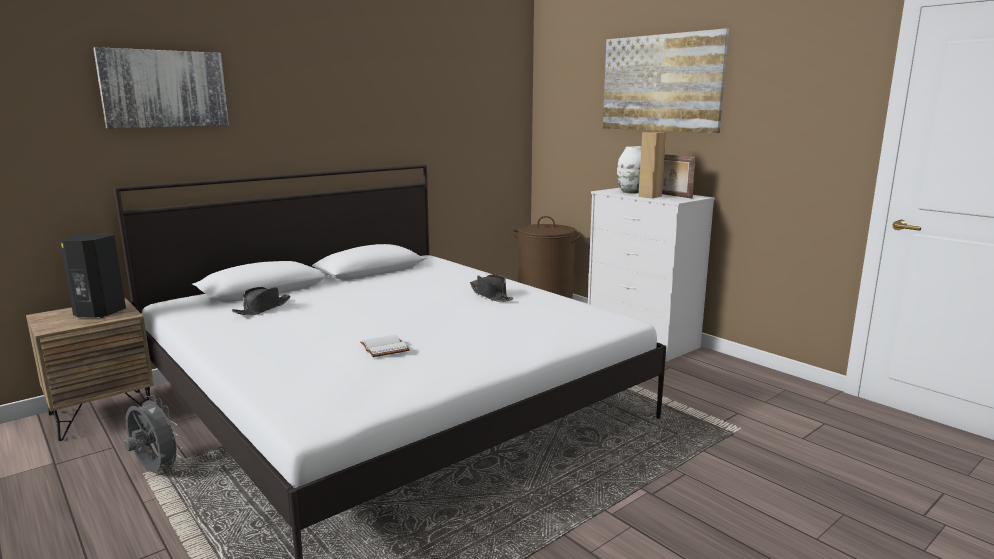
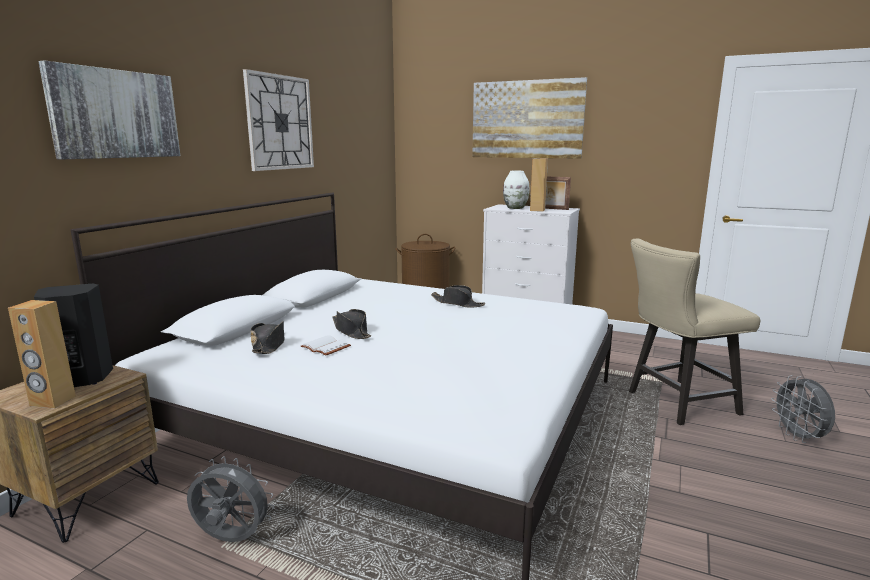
camera: 25 degrees left, 0 degrees up
white book [360,335,410,357] -> white book moved to [301,335,351,356]
none -> brown speaker [8,300,76,408]
none -> wall clock [243,69,314,171]
none -> black hat [332,309,371,339]
none -> beige chair [629,239,760,425]
none -> grey fan [771,375,835,443]

